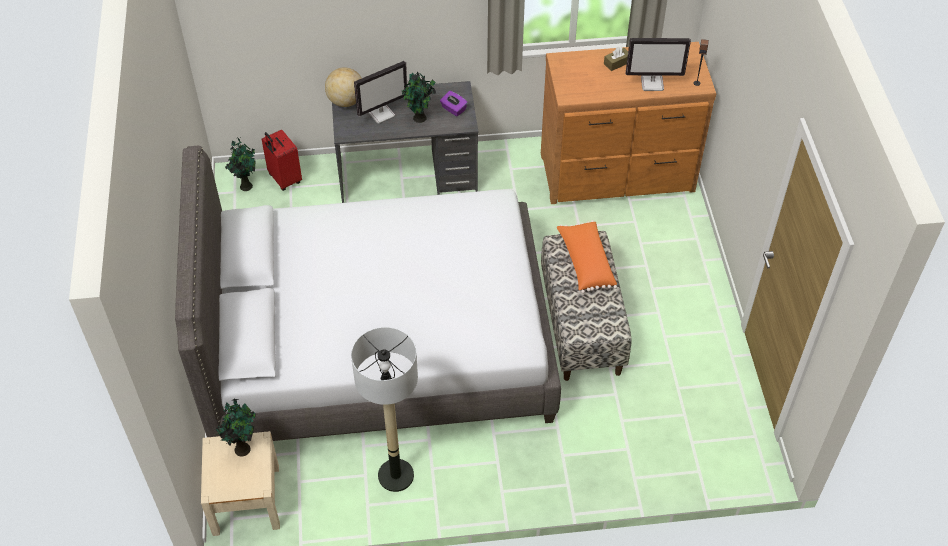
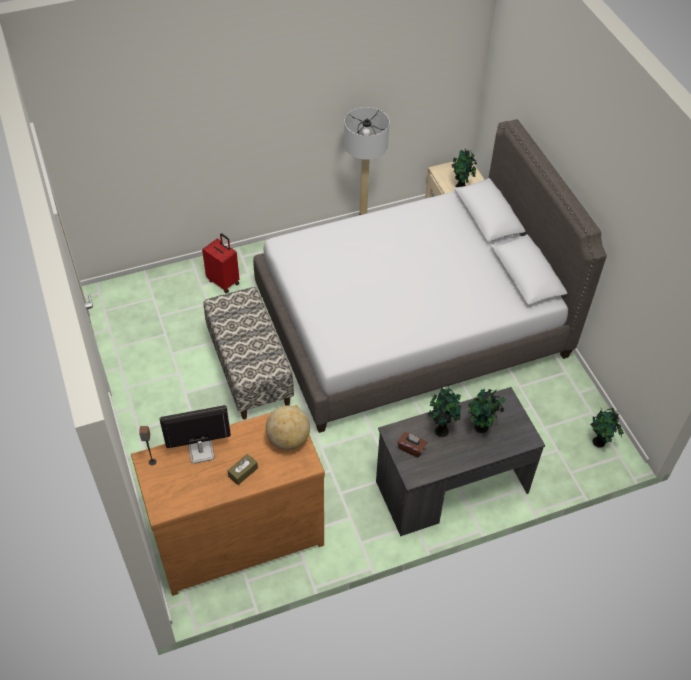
camera: 165 degrees right, 0 degrees up
red suitcase [262,130,302,191] -> red suitcase moved to [202,233,239,293]
globe [325,67,362,107] -> globe moved to [266,406,310,450]
monitor [354,61,407,124] -> potted plant [468,389,506,433]
purple tissue box [440,91,468,116] -> brown tissue box [397,432,427,457]
orange pillow [557,220,617,294] -> none

